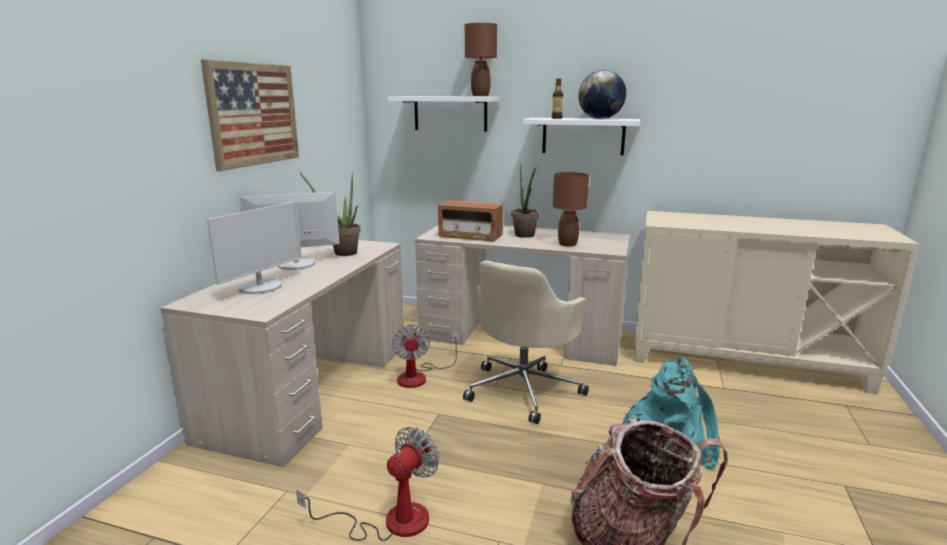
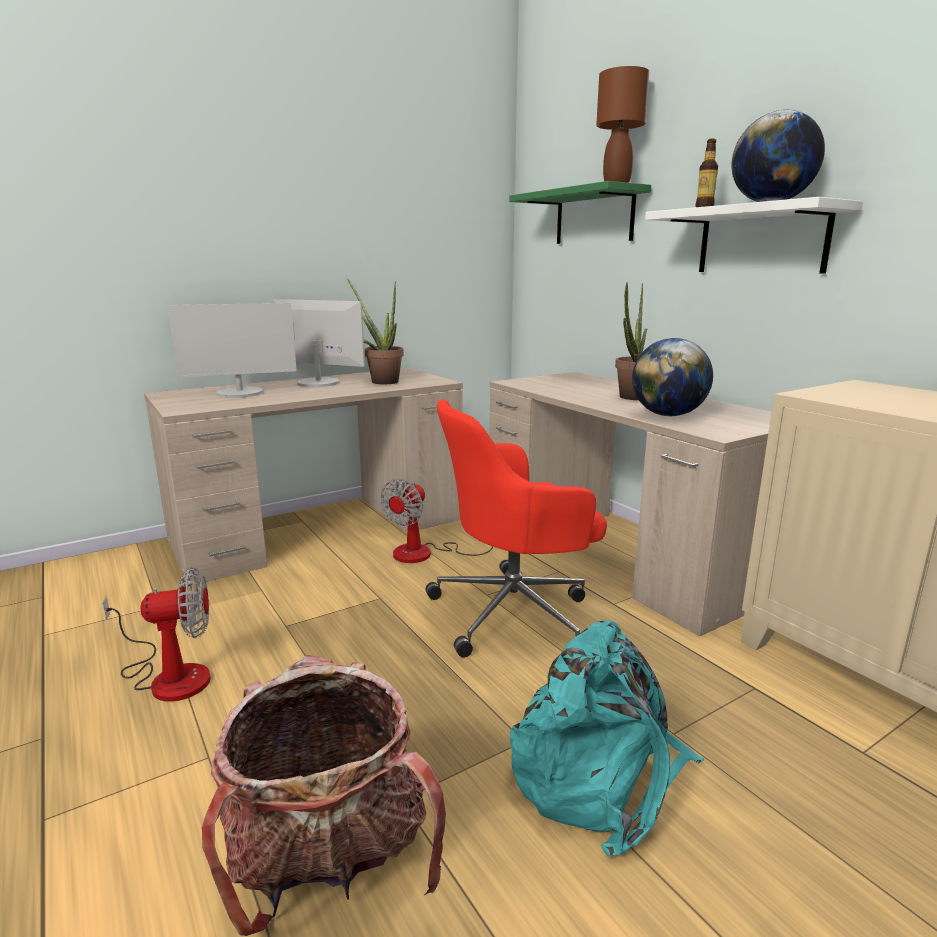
camera: 40 degrees right, 0 degrees up
picture [201,59,299,171] -> none
white shelf [387,96,500,131] -> green shelf [509,181,651,244]
radio [438,200,503,242] -> none
beige office chair [463,260,589,424] -> red office chair [426,399,607,658]
brown table lamp [553,172,589,247] -> globe [632,338,713,416]

